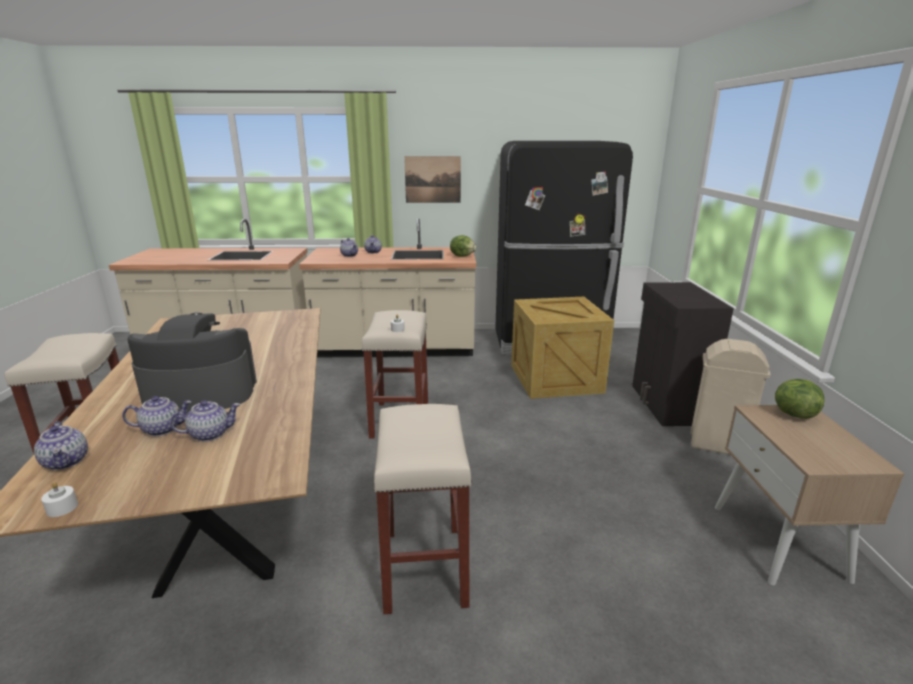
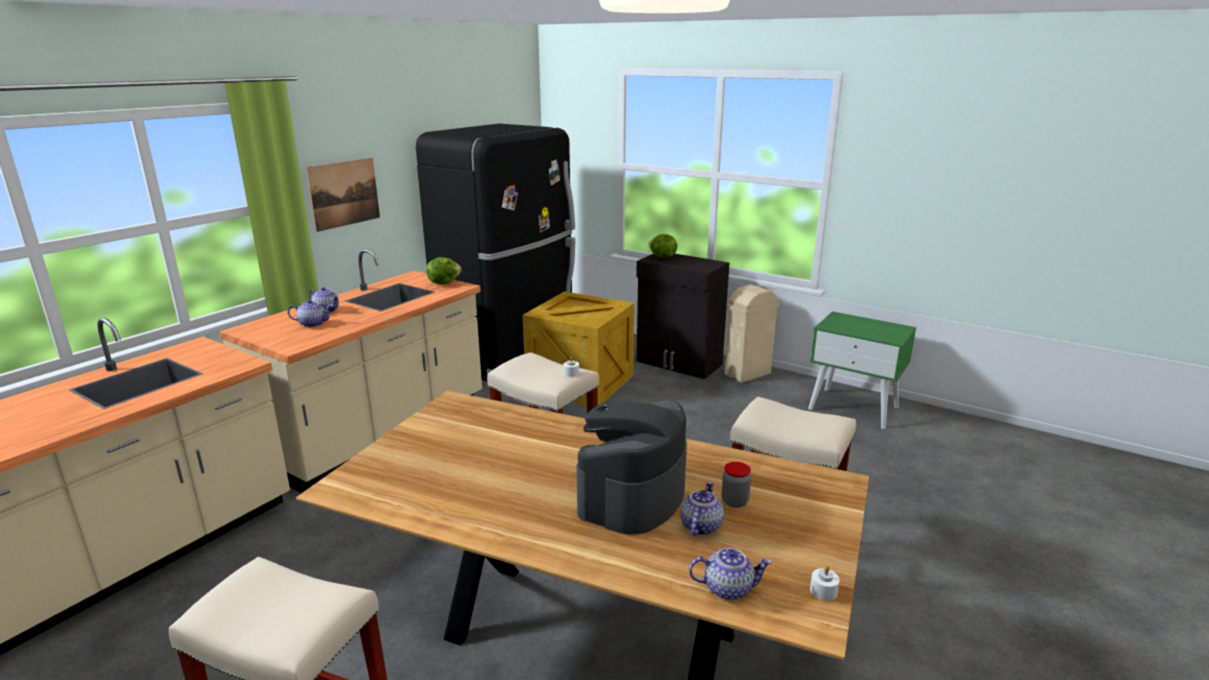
camera: 55 degrees left, 0 degrees up
teapot [170,400,240,441] -> jar [722,462,751,508]
beige nightstand [715,405,905,585] -> green nightstand [808,311,916,429]
lettuce [775,379,824,419] -> lettuce moved to [649,234,677,258]

